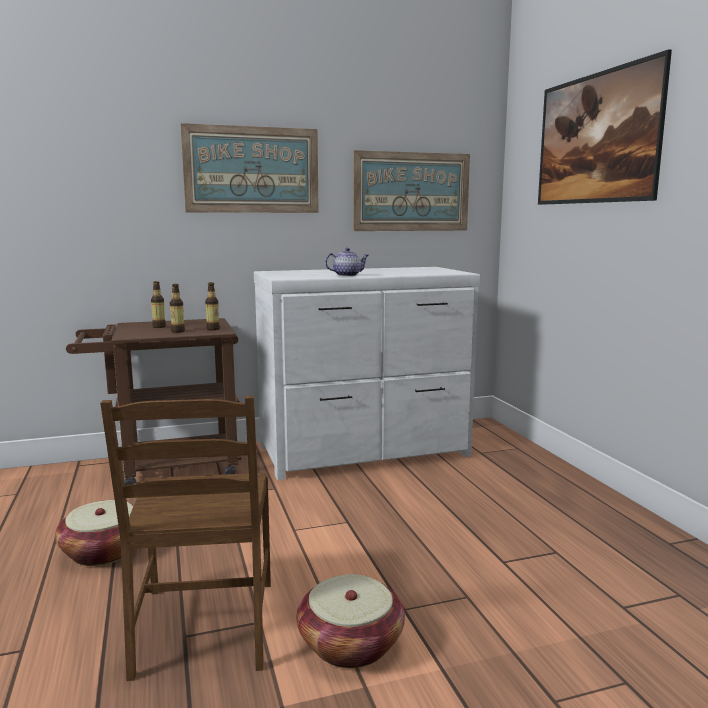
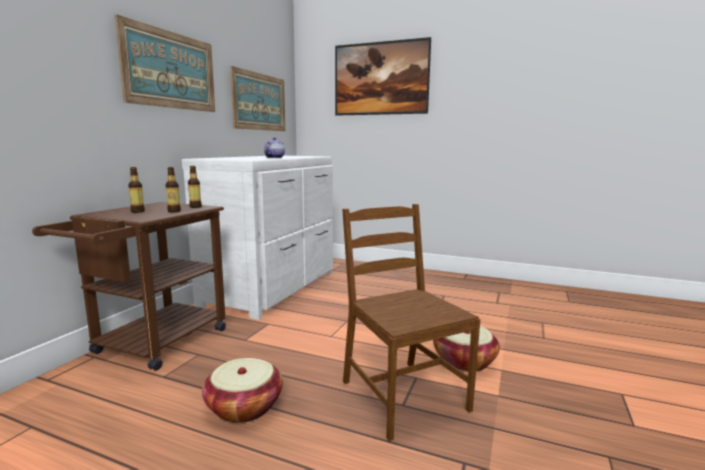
camera: 50 degrees left, 0 degrees up
brown chair [100,396,271,681] -> brown chair turned 150 degrees counterclockwise [342,204,480,441]

